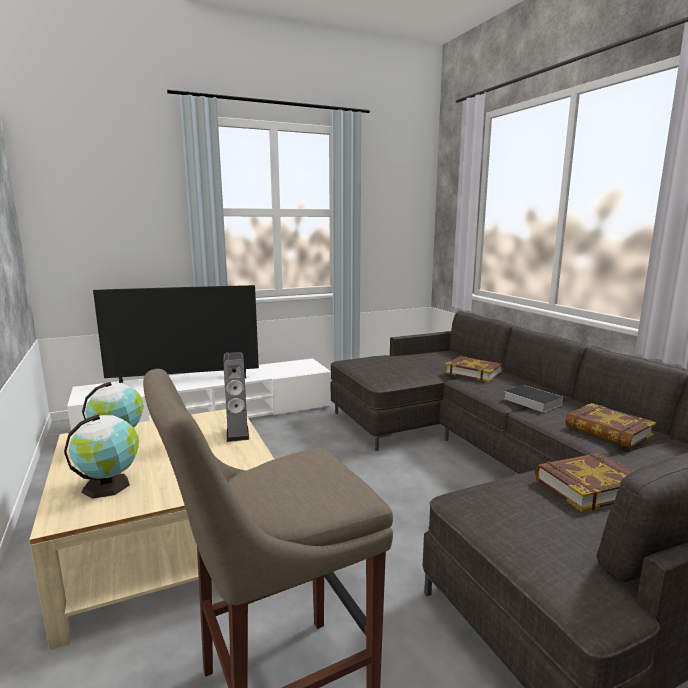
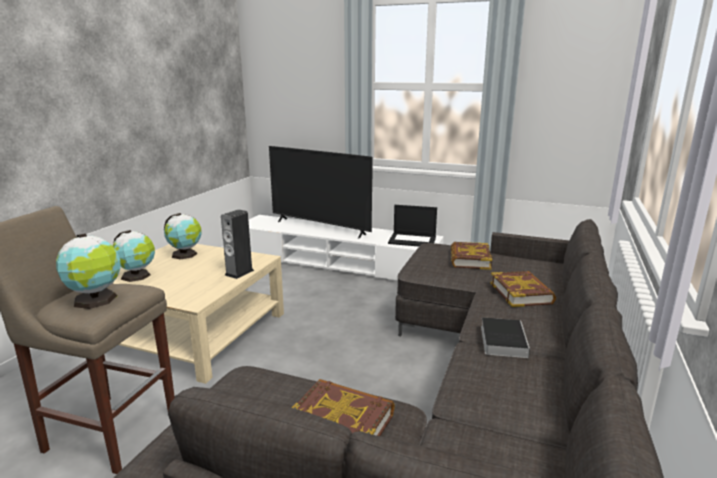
camera: 45 degrees right, 5 degrees up
book [565,403,657,448] -> book moved to [451,242,492,270]
none -> globe [56,234,121,309]
none -> laptop [388,205,437,246]

